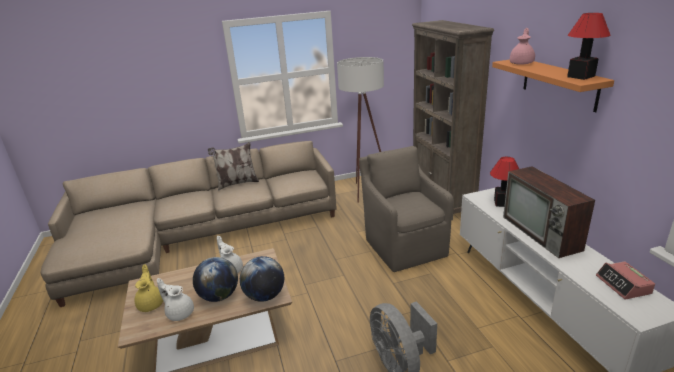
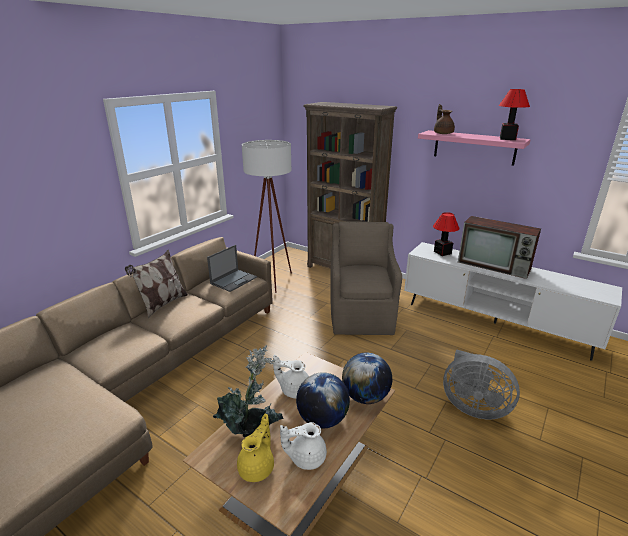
camera: 40 degrees left, 0 degrees up
yellow teapot [135,264,163,312] -> yellow teapot turned 75 degrees clockwise [237,413,274,482]
brown armchair [359,146,453,272] -> brown armchair turned 60 degrees clockwise [330,221,402,335]
orange shelf [492,60,614,112] -> pink shelf [418,130,531,166]
pink teapot [510,28,535,65] -> brown teapot [434,104,455,134]
alarm clock [596,261,655,299] -> none
none -> laptop [207,245,257,292]
none -> potted plant [213,345,284,438]

